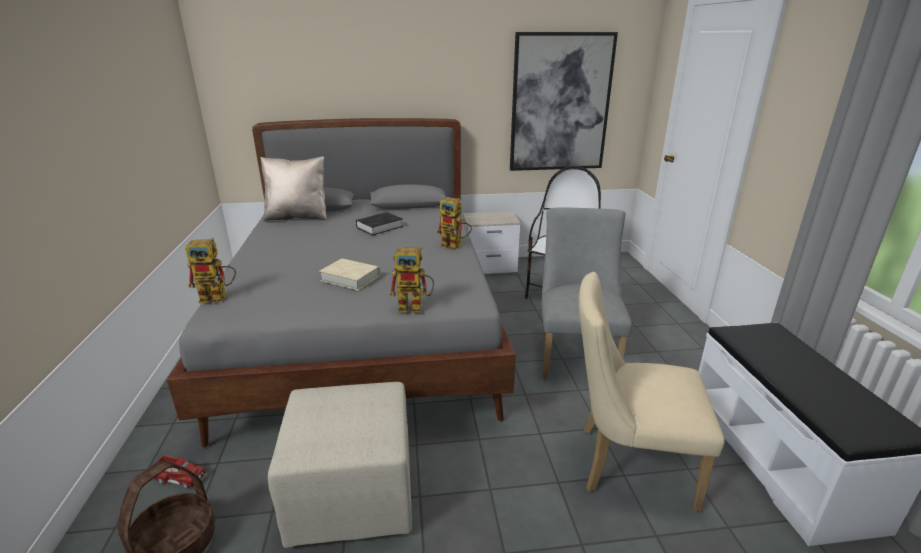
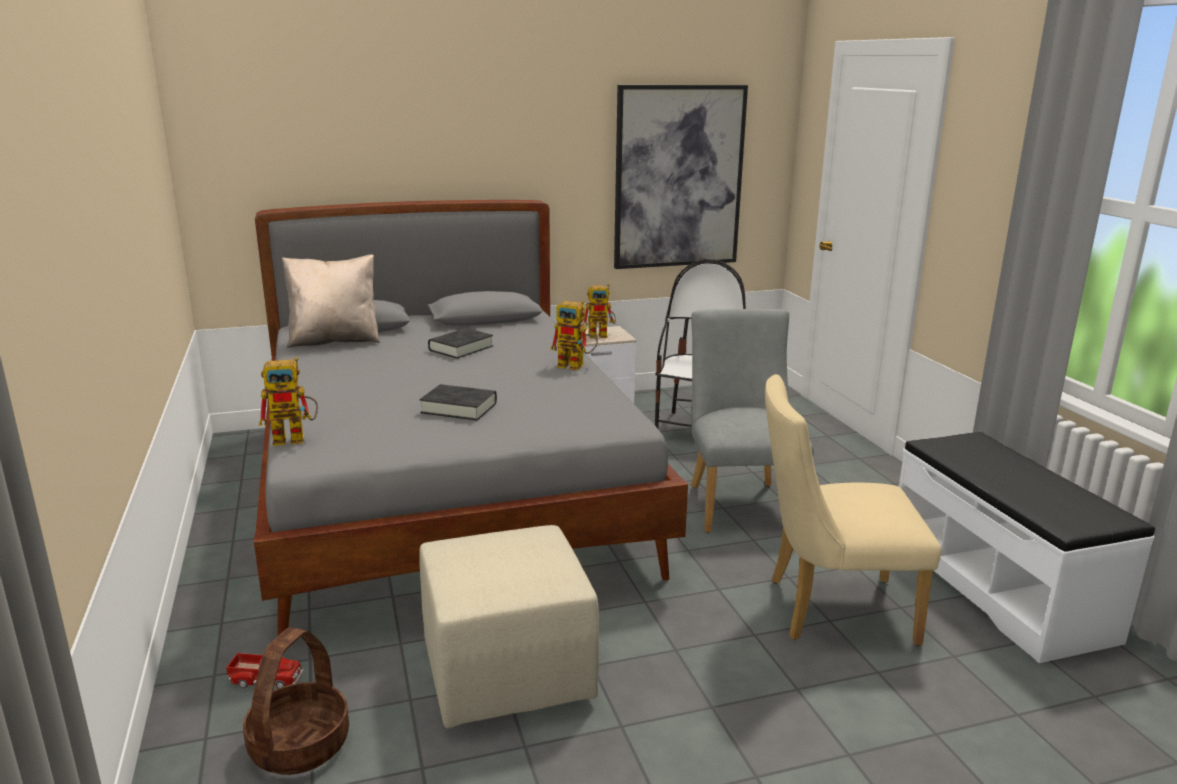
camera: 10 degrees left, 5 degrees down
beige book [319,258,380,291] -> black book [420,384,497,420]
toy robot [389,246,434,313] -> toy robot moved to [583,284,616,338]

